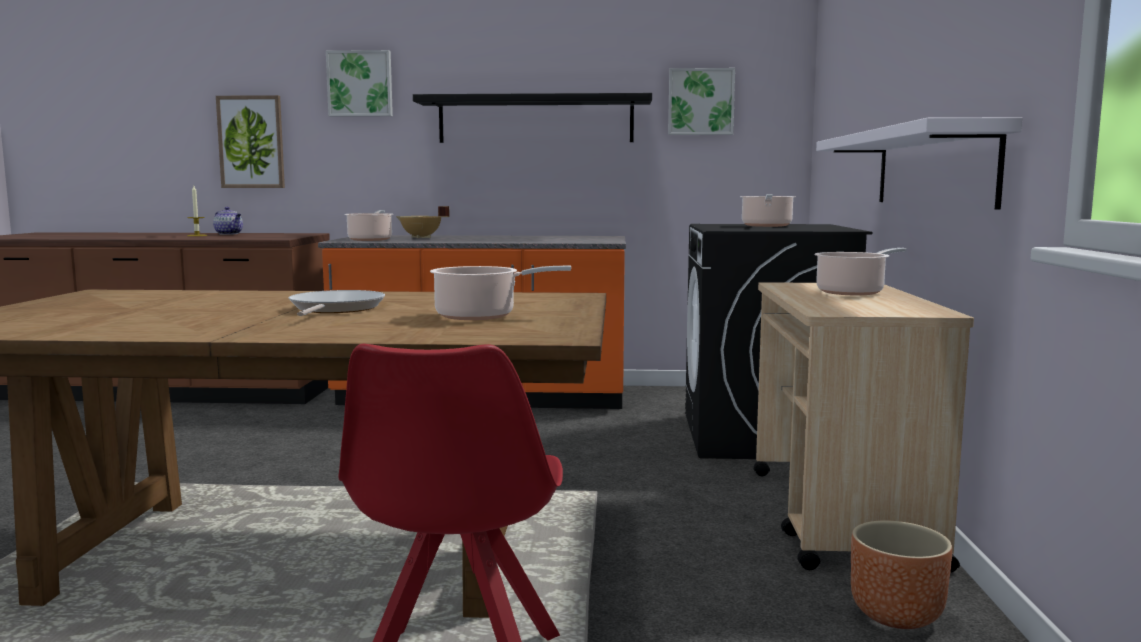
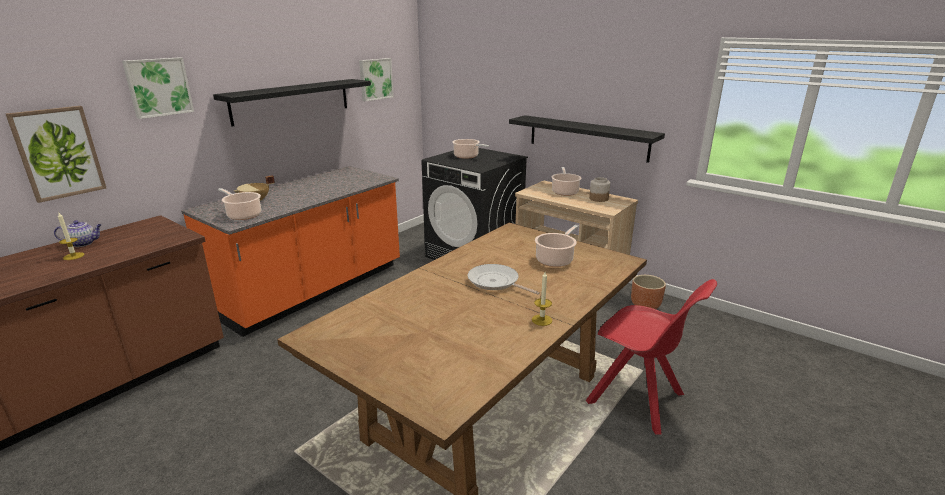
camera: 55 degrees left, 15 degrees up
white shelf [816,117,1023,210] -> black shelf [509,115,665,163]
none -> candle [532,272,552,326]
none -> jar [589,177,610,202]

